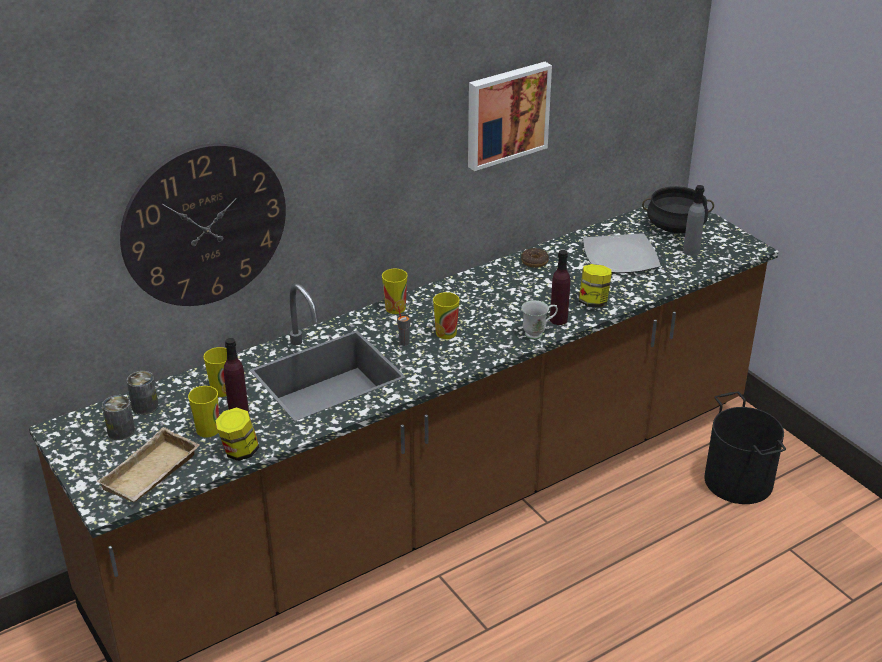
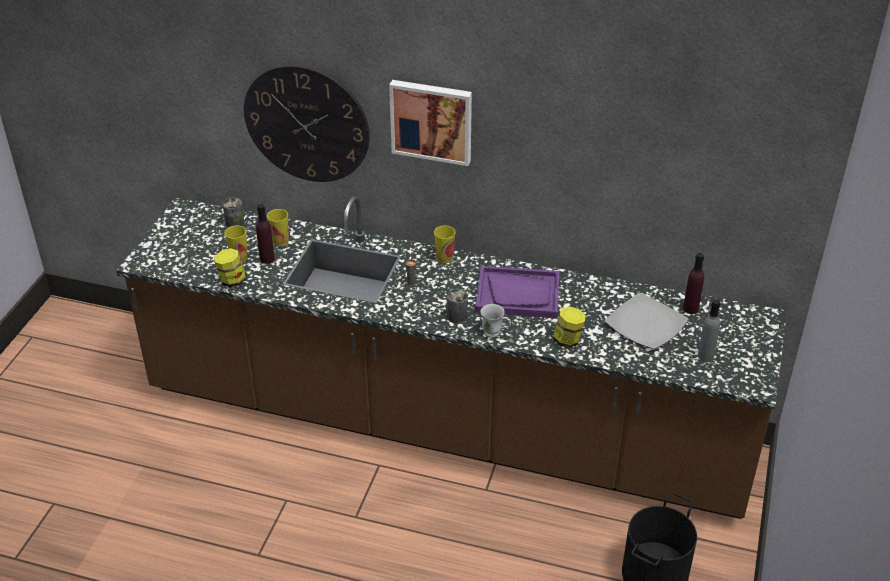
camera: 50 degrees right, 5 degrees up
beige tray [97,427,199,503] -> none
can [102,395,135,440] -> can moved to [447,289,468,324]
cup [433,292,460,339] -> none
picture [468,62,552,171] -> picture moved to [389,80,472,166]
donut [521,248,549,268] -> none
purple bottle [550,250,570,325] -> purple bottle moved to [683,253,704,314]
black cooking pot [642,186,714,233] -> none
none -> purple tray [475,266,560,318]

